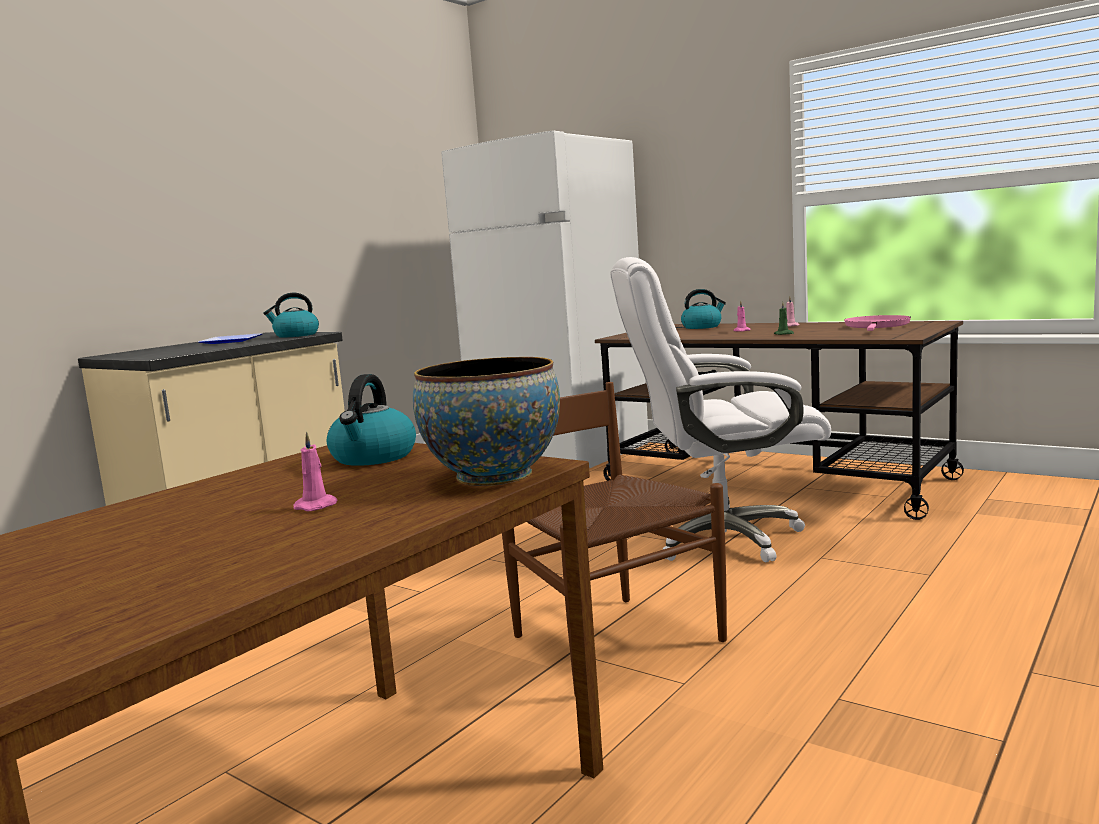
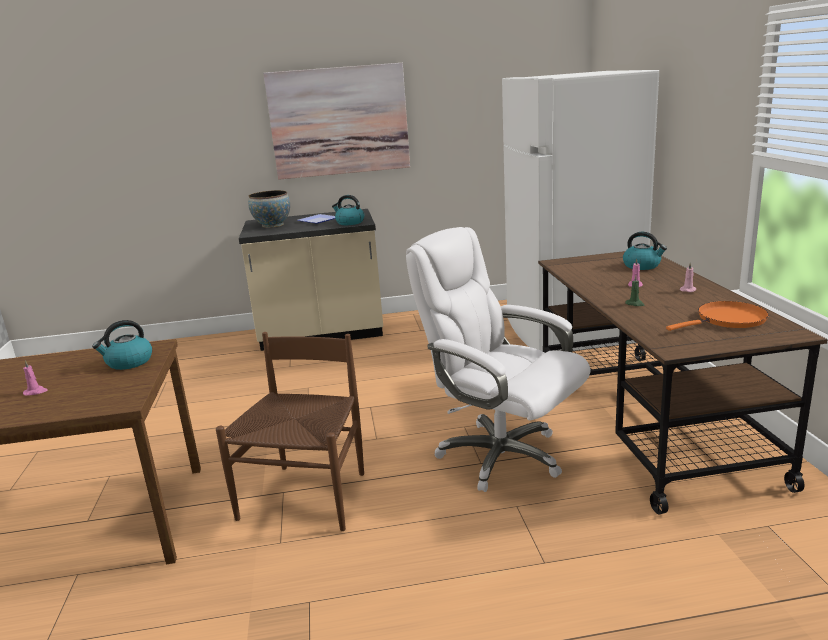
camera: 45 degrees right, 10 degrees up
bowl [413,357,560,486] -> bowl moved to [248,190,290,228]
pink frying pan [844,315,911,331] -> orange frying pan [666,301,769,331]
none -> picture [263,63,410,180]

